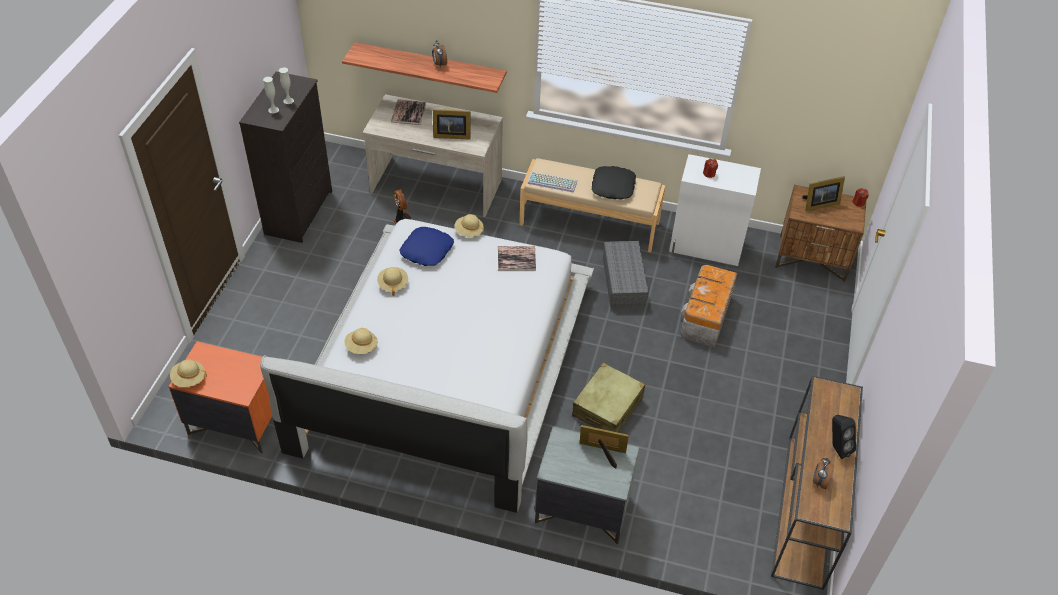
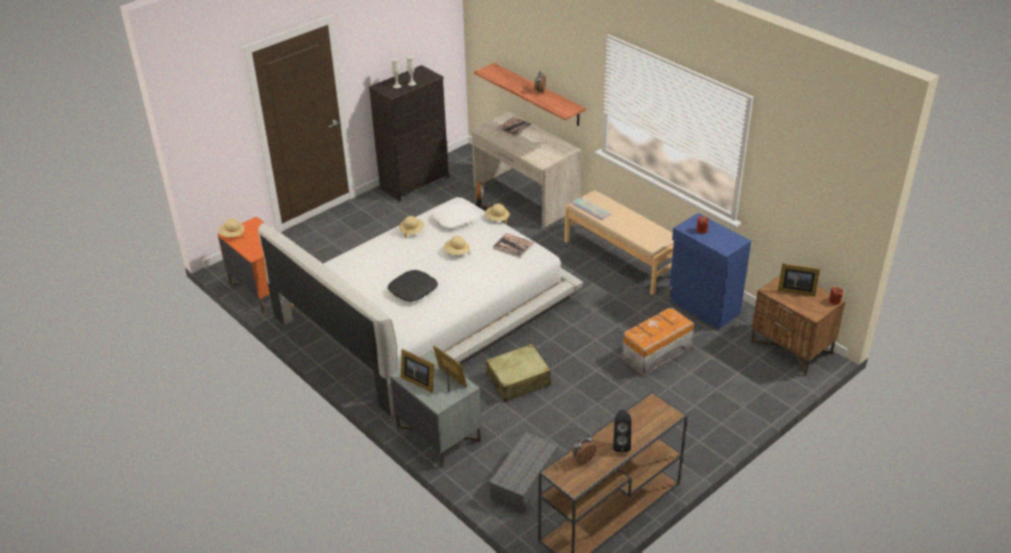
camera: 35 degrees right, 10 degrees down
beige hat [344,328,378,354] -> beige hat moved to [444,236,470,255]
blue pillow [400,227,454,266] -> white pillow [432,202,478,229]
picture frame [433,109,470,140] -> picture frame moved to [401,349,435,393]
black pillow [592,166,636,200] -> black pillow moved to [388,270,438,302]
grey storage box [603,241,648,309] -> grey storage box moved to [489,432,558,513]
white cabinet [669,154,761,266] -> blue cabinet [668,213,751,330]

